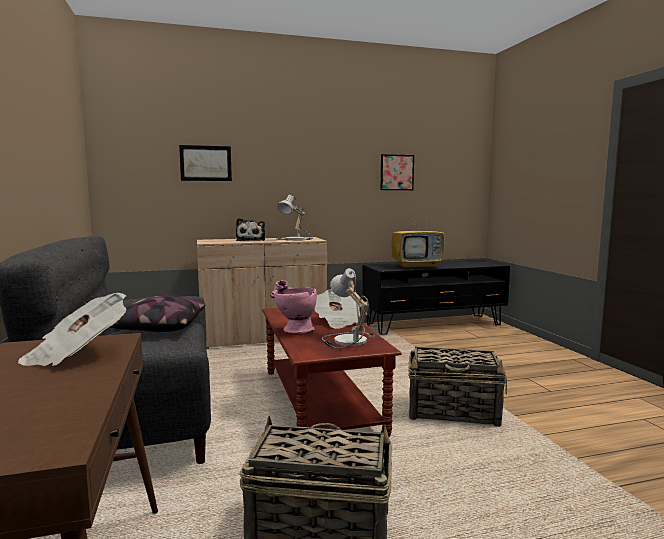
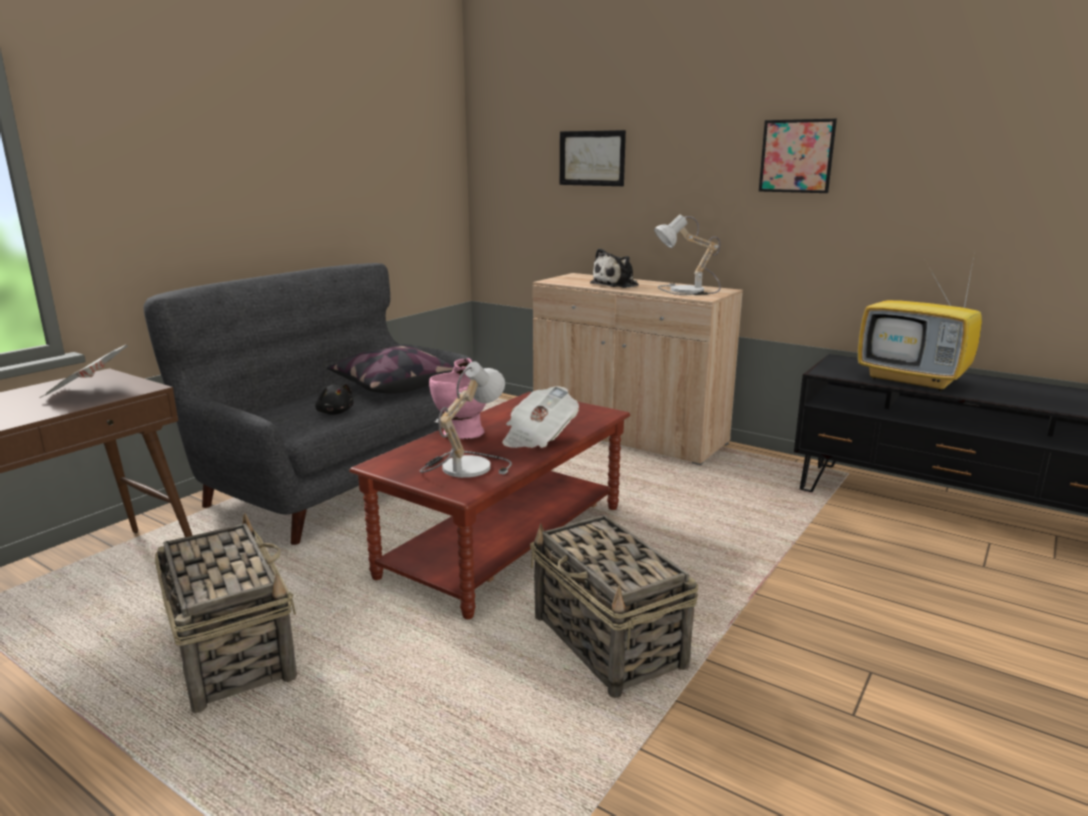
camera: 50 degrees right, 10 degrees up
picture [381,154,414,190] -> picture moved to [759,119,837,193]
none -> black plush toy [315,384,354,415]

